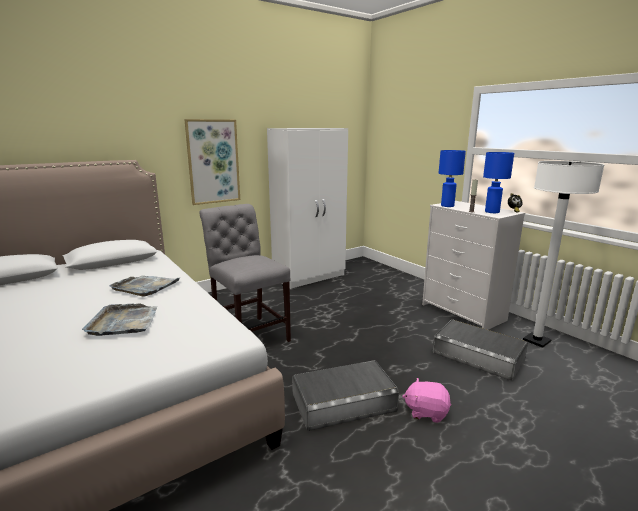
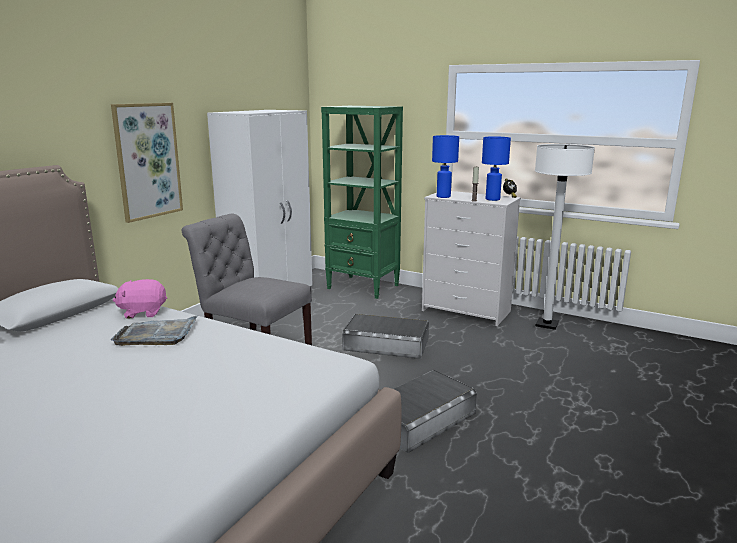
camera: 25 degrees left, 0 degrees up
grey tray [82,303,157,336] -> none
pink plush toy [402,378,451,423] -> pink plush toy moved to [113,279,167,318]
grey storage box [433,319,528,381] -> grey storage box moved to [342,314,429,359]
none -> green bookcase [321,106,403,299]

